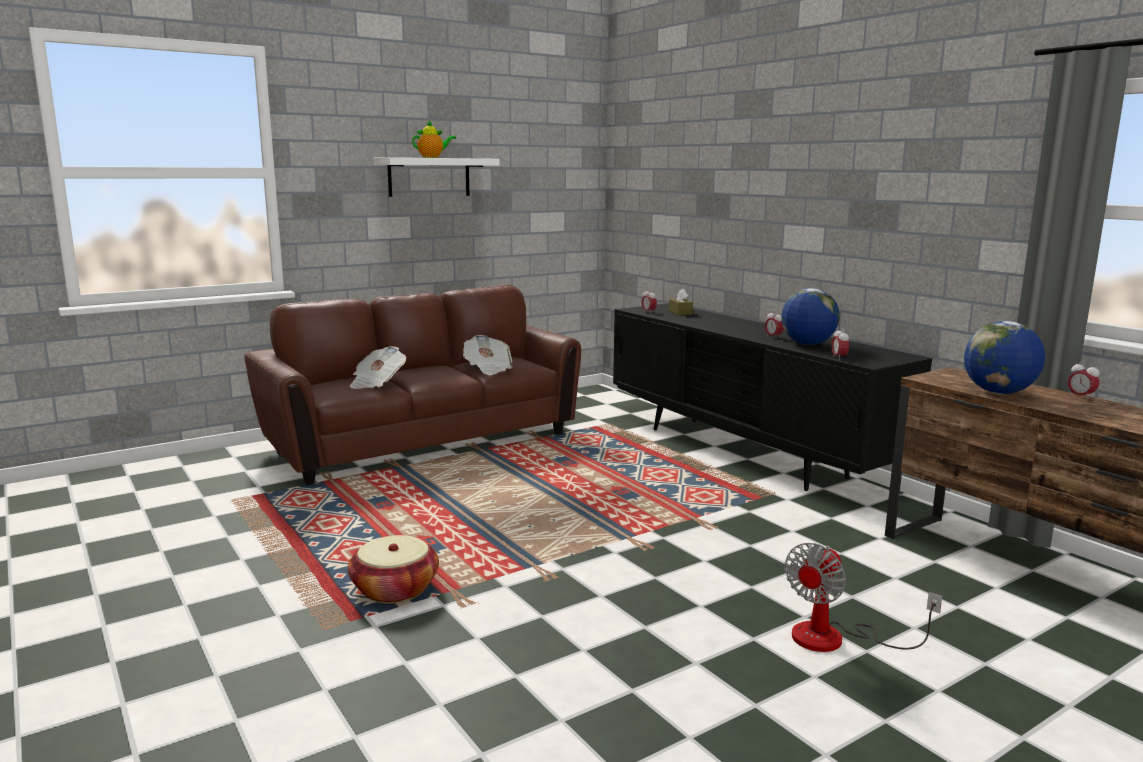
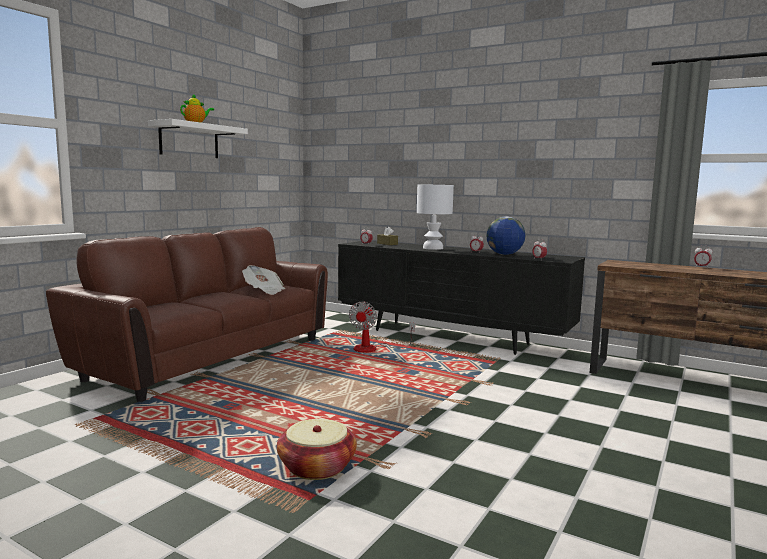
camera: 25 degrees left, 5 degrees down
newspaper [350,346,406,389] -> none
fan [785,543,942,652] -> fan moved to [349,301,415,353]
globe [964,321,1045,394] -> none
none -> white table lamp [417,184,454,250]

